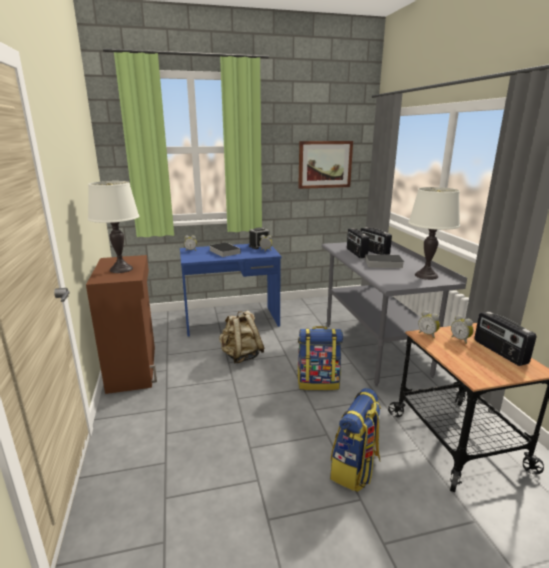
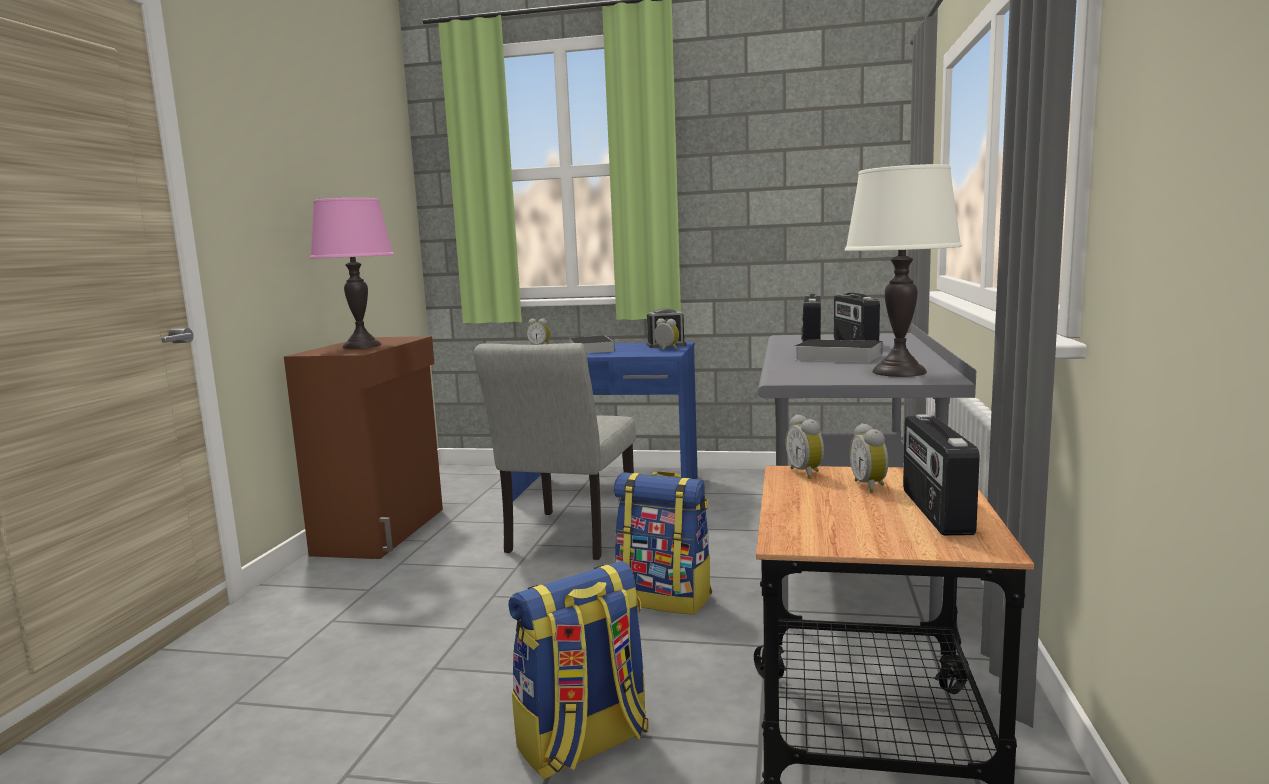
camera: 25 degrees right, 10 degrees down
white table lamp [88,181,139,273] -> pink table lamp [310,198,394,349]
beige backpack [219,310,264,363] -> grey chair [474,343,636,560]
picture [298,141,353,189] -> none

